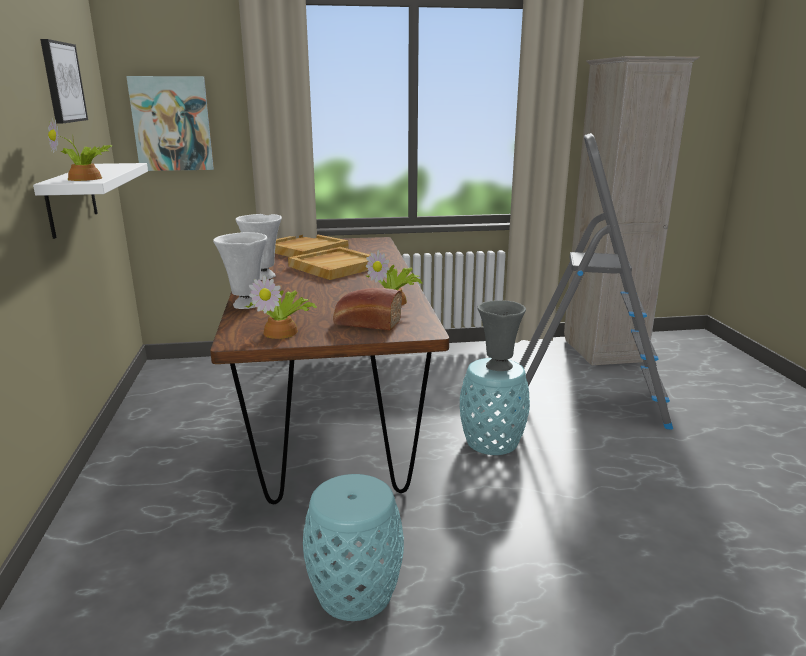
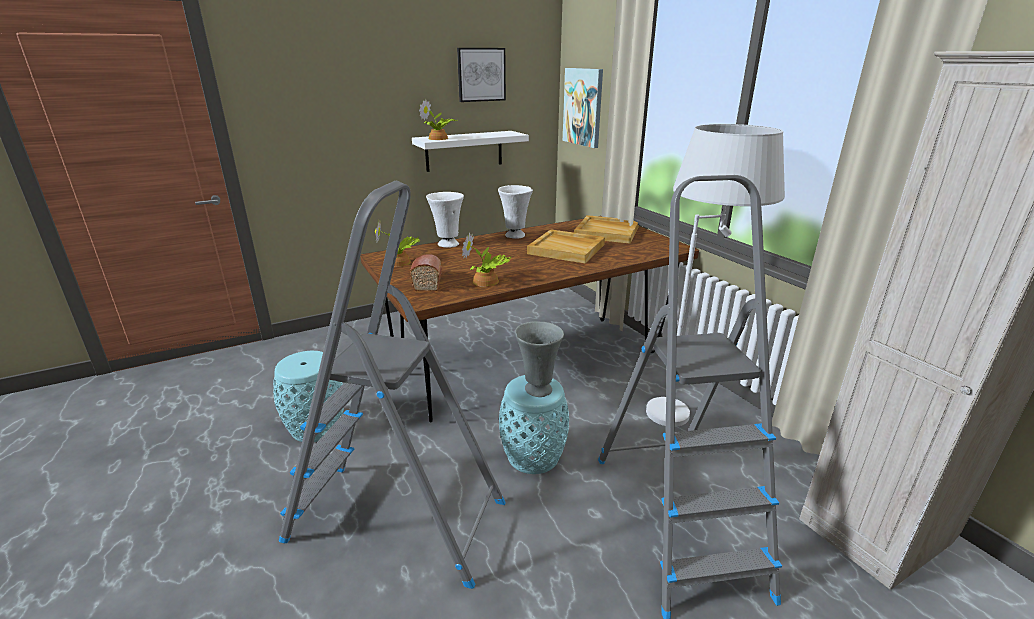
camera: 70 degrees right, 5 degrees up
none -> grey step ladder [279,181,506,589]
none -> white floor lamp [646,124,785,427]

